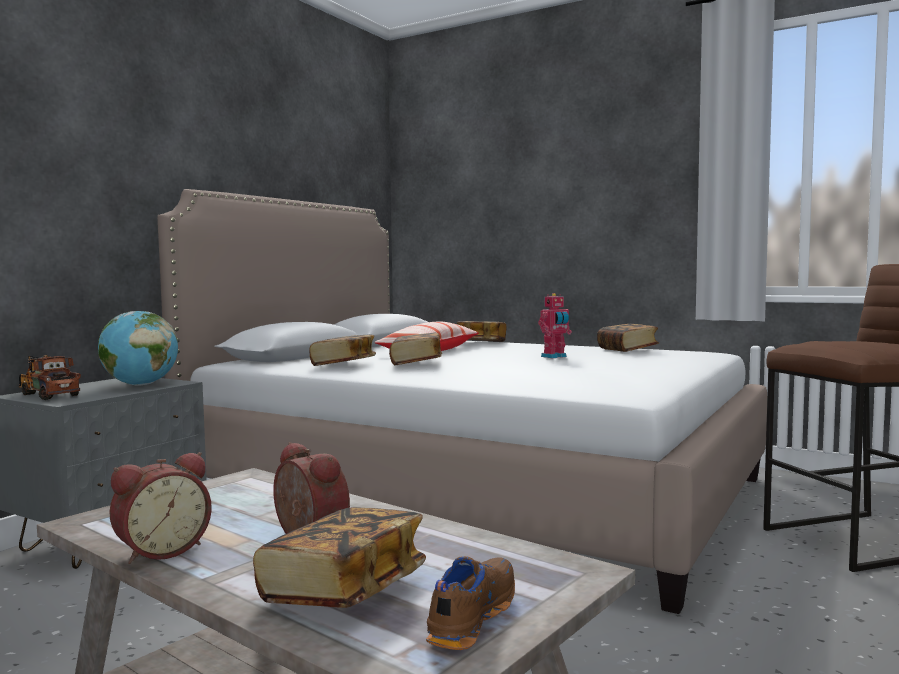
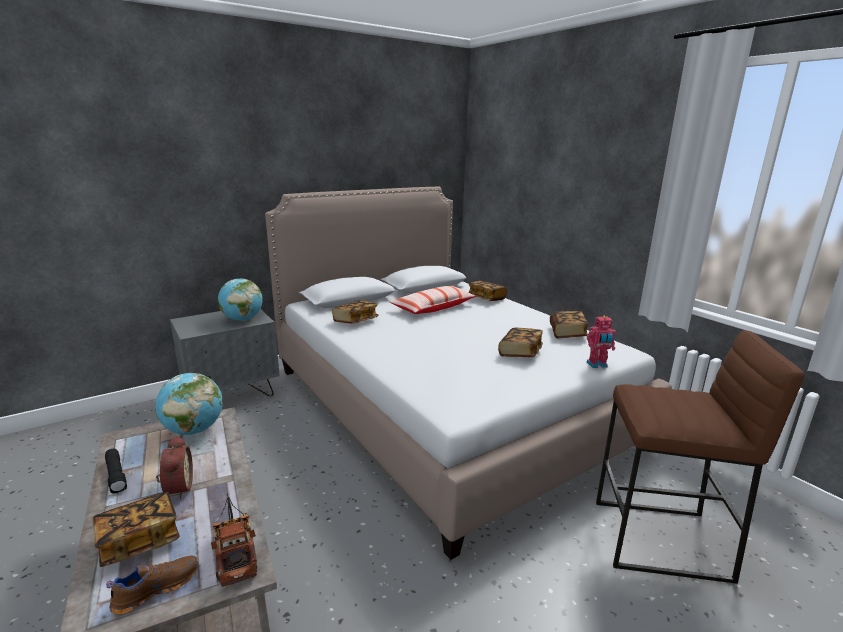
camera: 25 degrees right, 15 degrees up
toy truck [19,355,81,400] -> toy truck moved to [211,494,257,586]
alarm clock [109,452,212,564] -> black flashlight [105,449,127,494]
book [389,333,442,365] -> book moved to [498,328,543,357]
toy robot [538,293,572,358] -> toy robot moved to [587,316,616,368]
none -> globe [155,373,223,435]

